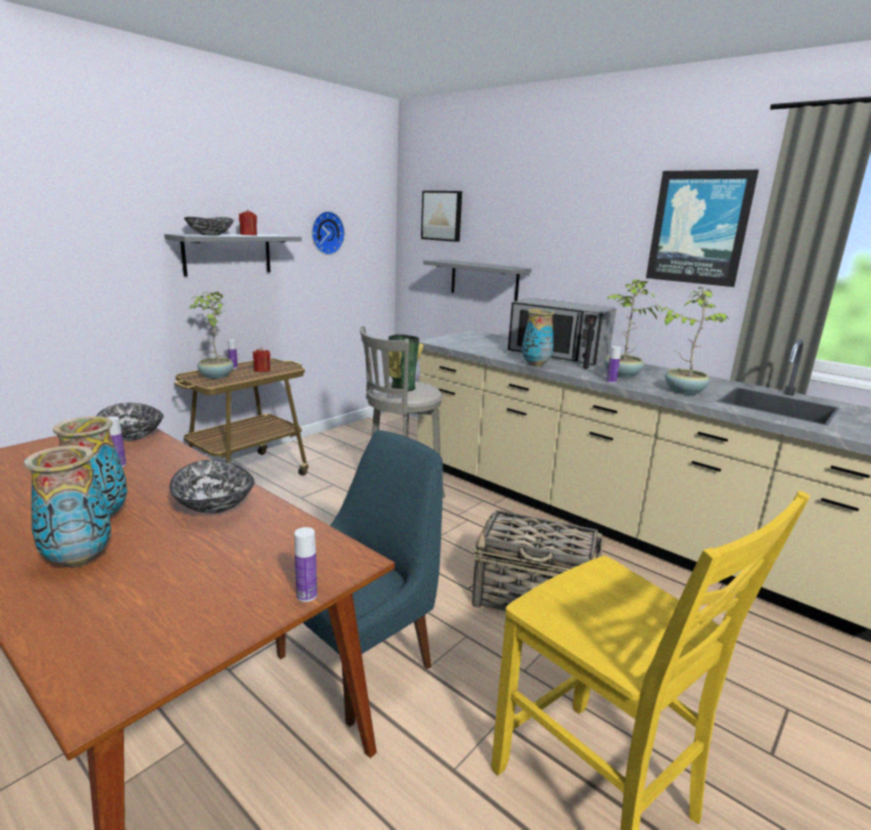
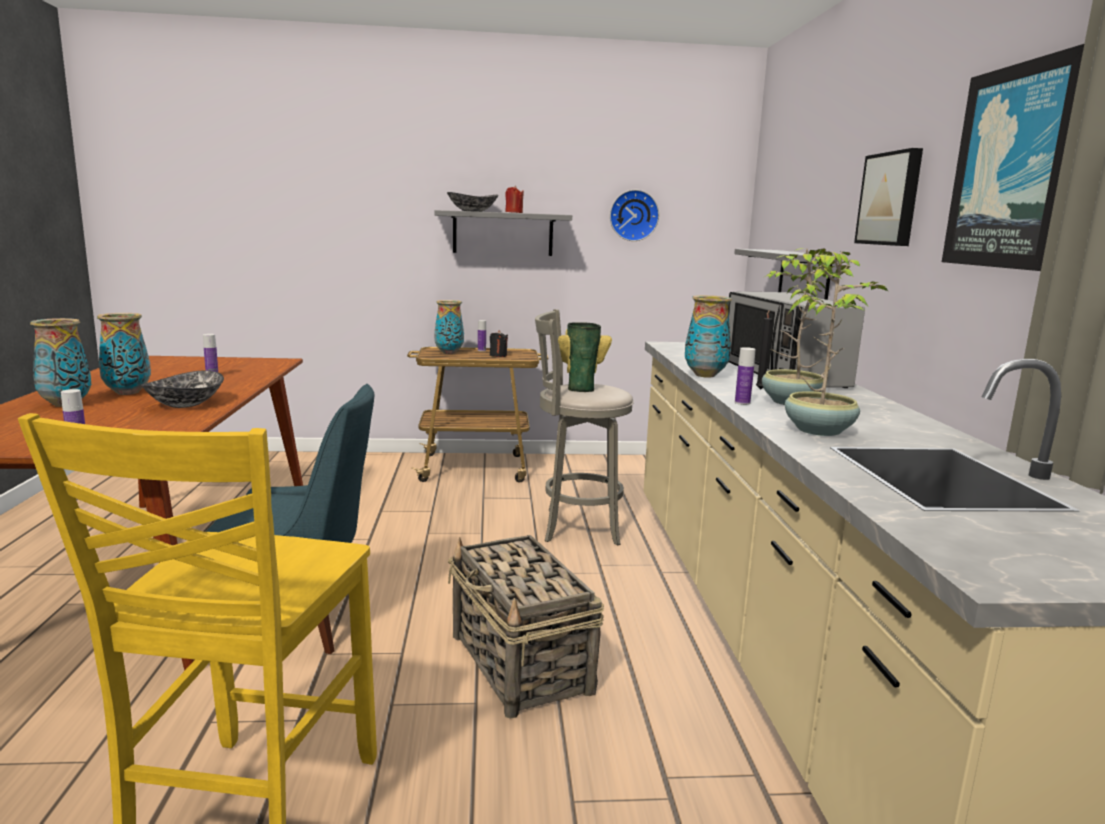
camera: 45 degrees right, 5 degrees down
bowl [96,403,164,441] -> none
potted plant [189,292,234,379] -> vase [434,300,464,354]
red candle [253,347,270,372] -> black candle [490,330,508,357]
picture [421,191,462,242] -> picture moved to [854,148,923,246]

